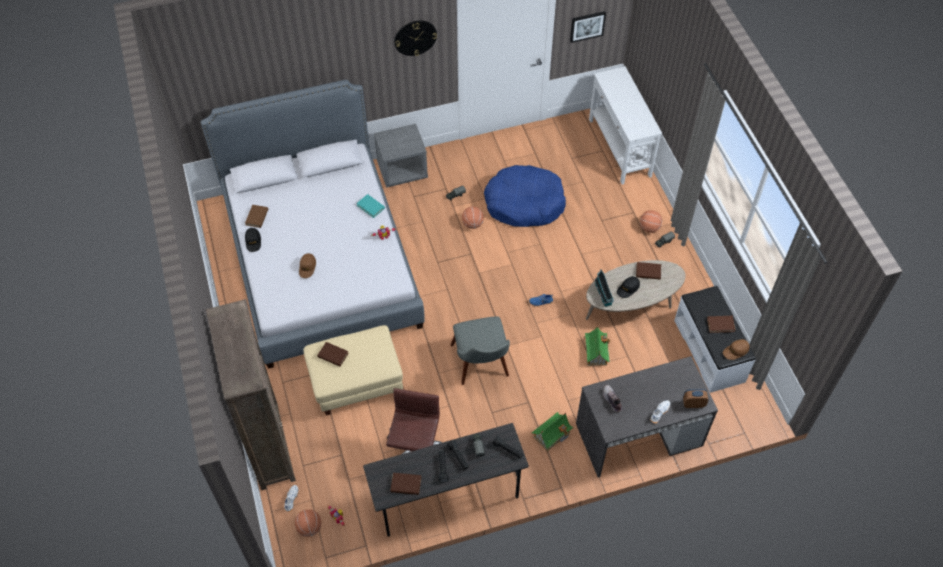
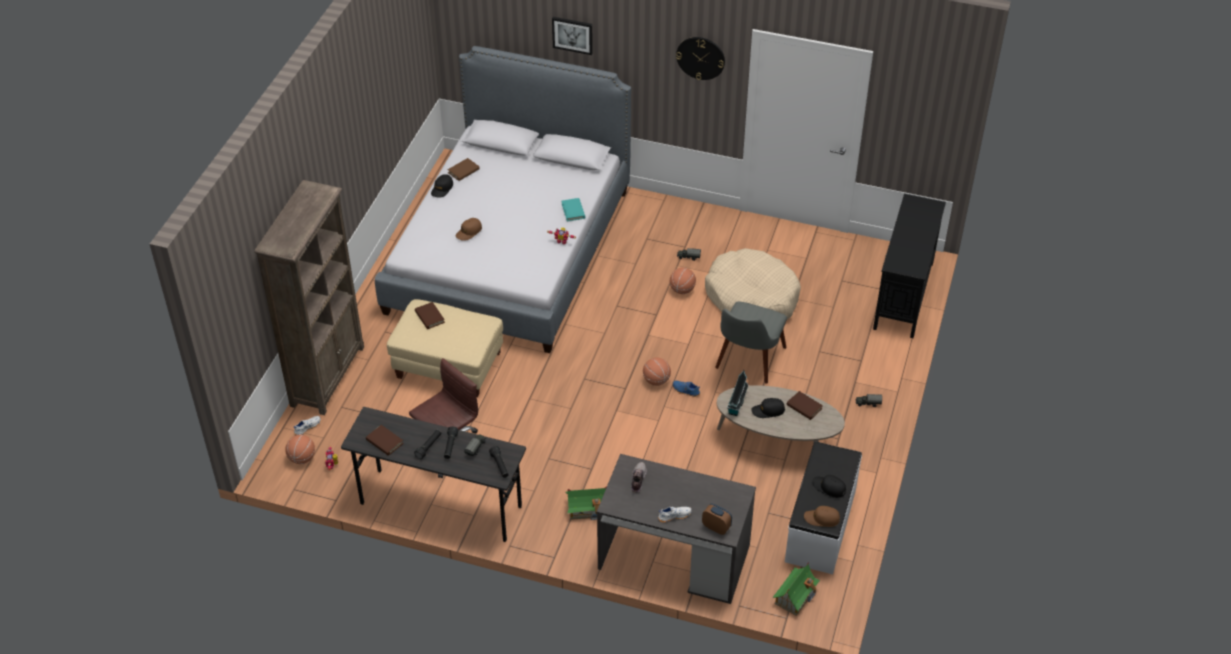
camera: 35 degrees right, 10 degrees down
grey nightstand [374,124,428,188] -> none
grey chair [451,316,510,385] -> grey chair moved to [715,301,787,384]
blue dog bed [484,165,566,227] -> beige dog bed [705,248,801,320]
picture [570,11,606,43] -> picture moved to [552,17,593,55]
toy house [583,325,610,366] -> toy house moved to [772,562,820,616]
white console table [589,66,662,184] -> black console table [873,194,946,338]
basketball [640,210,662,233] -> basketball moved to [643,357,671,386]
brown book [707,316,736,333] -> black cap [812,475,846,498]

